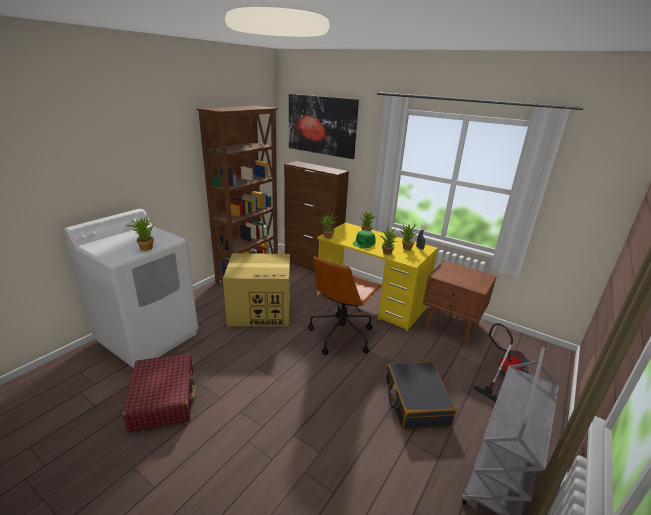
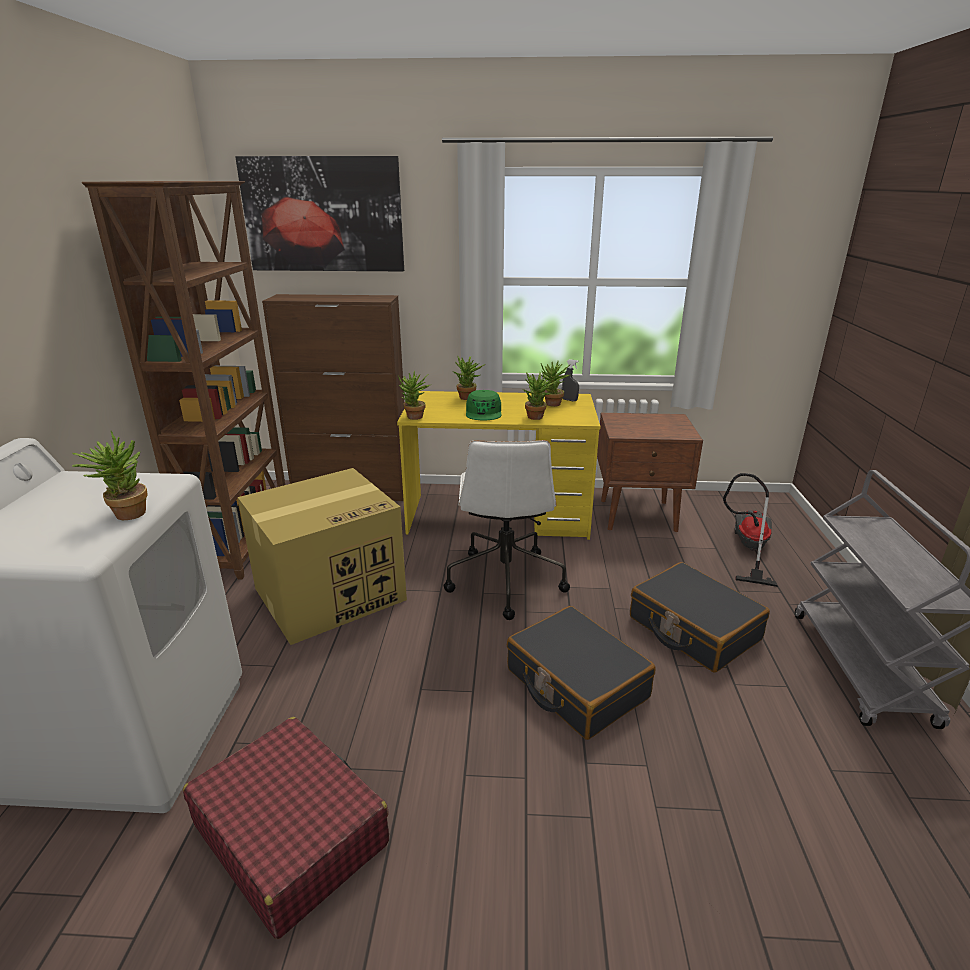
camera: 30 degrees left, 0 degrees up
brown office chair [308,256,382,355] -> white office chair [444,440,570,620]
none -> black suitcase [507,606,655,740]

